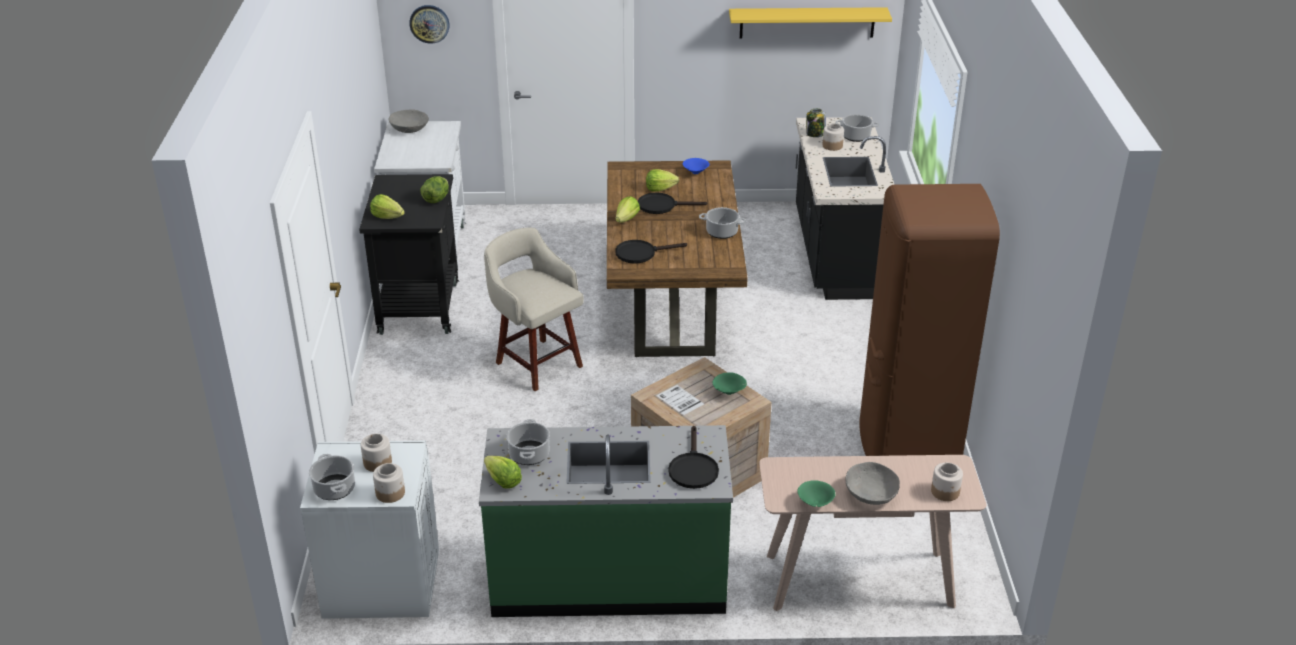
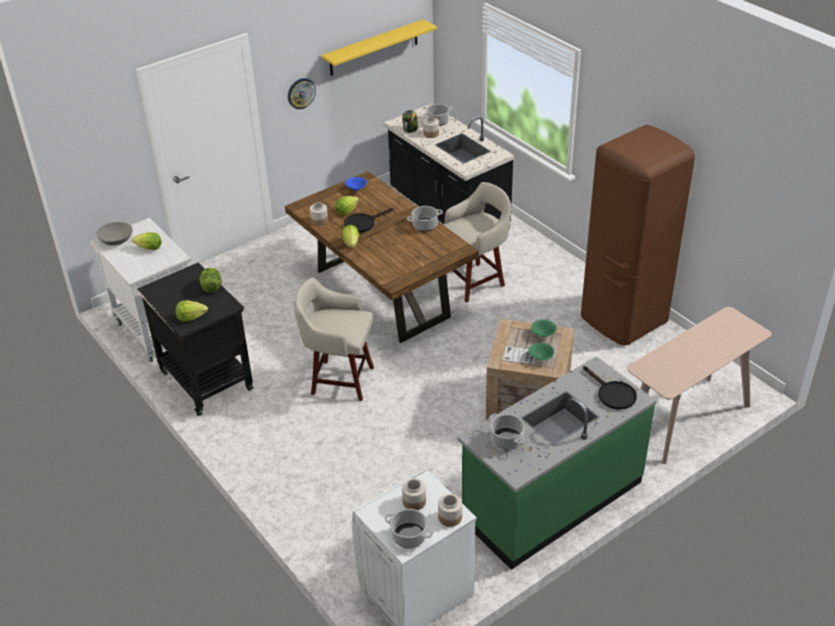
camera: 35 degrees left, 5 degrees up
wall clock [409,5,449,44] -> wall clock moved to [288,78,316,109]
lettuce [484,456,522,489] -> lettuce moved to [132,232,162,250]
black frying pan [615,240,687,264] -> none
green bowl [797,480,836,507] -> green bowl moved to [528,343,554,360]
grey bowl [845,462,900,505] -> none
jar [931,463,963,501] -> jar moved to [310,203,328,226]
none -> beige stool [443,182,511,303]

